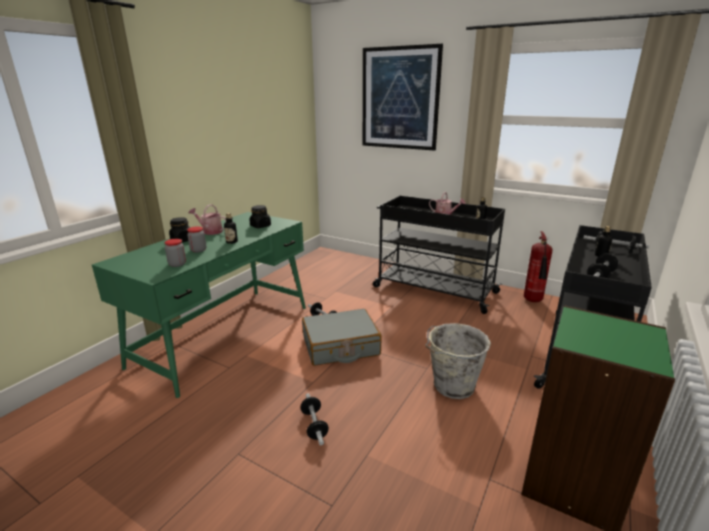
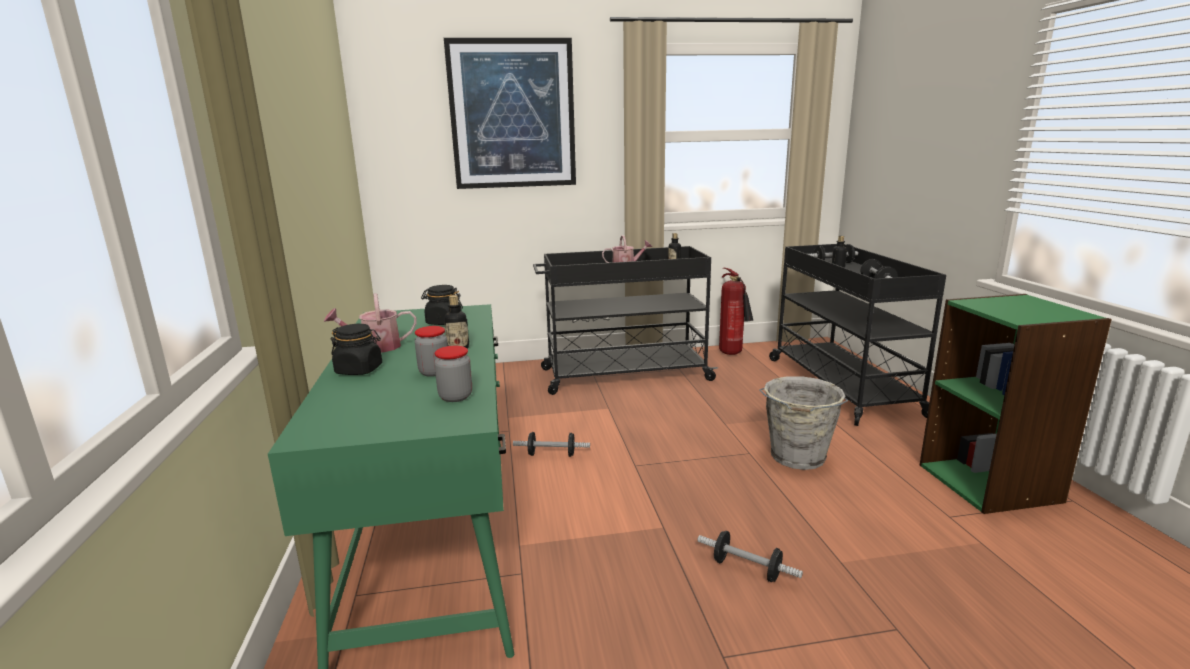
camera: 40 degrees left, 5 degrees down
grey suitcase [302,309,381,366] -> none

